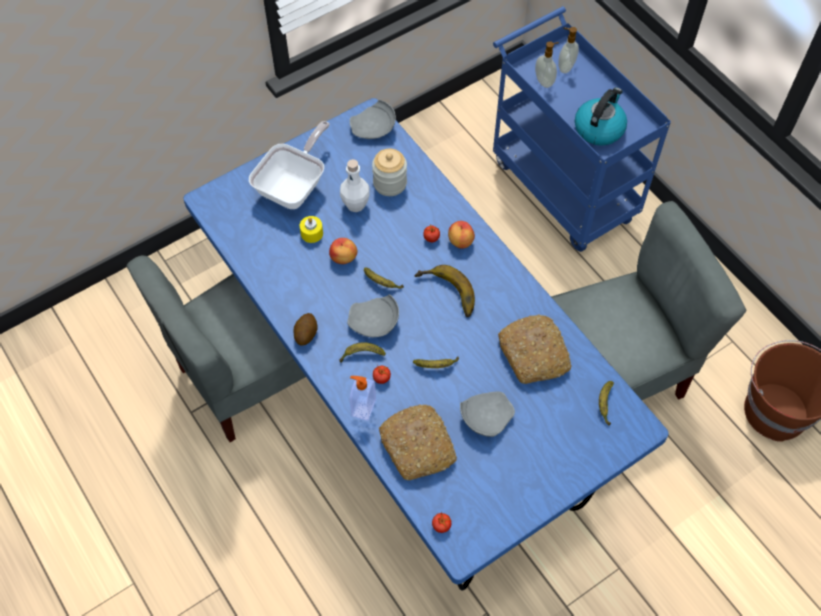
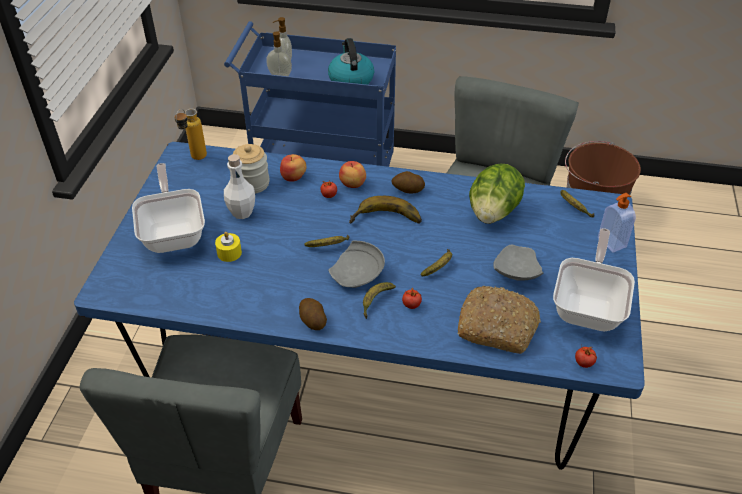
camera: 45 degrees left, 15 degrees down
apple [329,238,357,264] -> apple moved to [280,154,306,182]
grey plate [350,100,396,139] -> bottle [174,109,207,160]
soap dispenser [350,376,376,421] -> soap dispenser moved to [598,193,636,253]
bread [498,314,571,384] -> lettuce [469,164,525,224]
none -> potato [391,171,425,193]
none -> frying pan [553,228,635,331]

